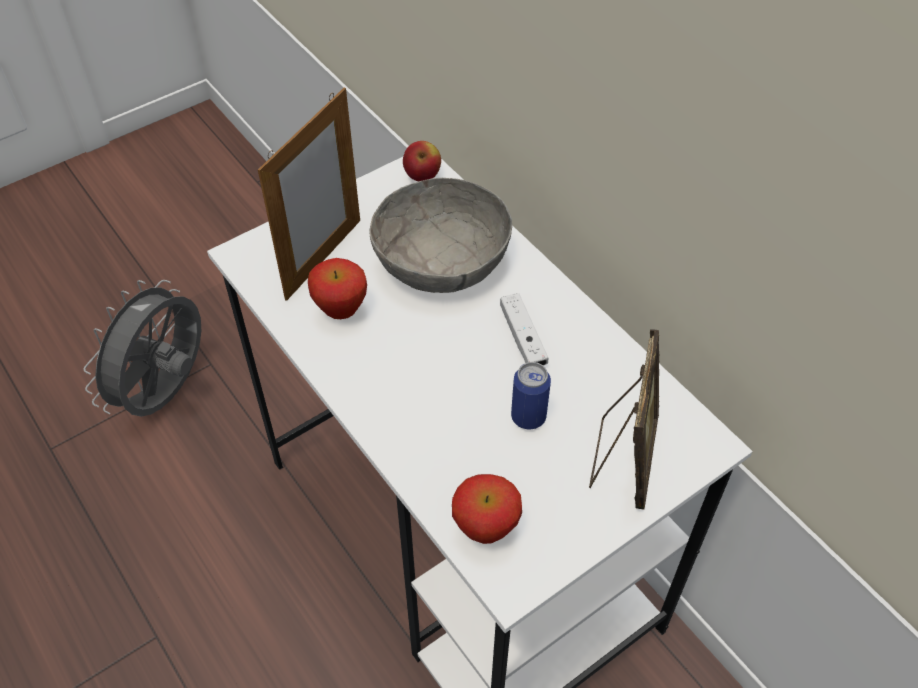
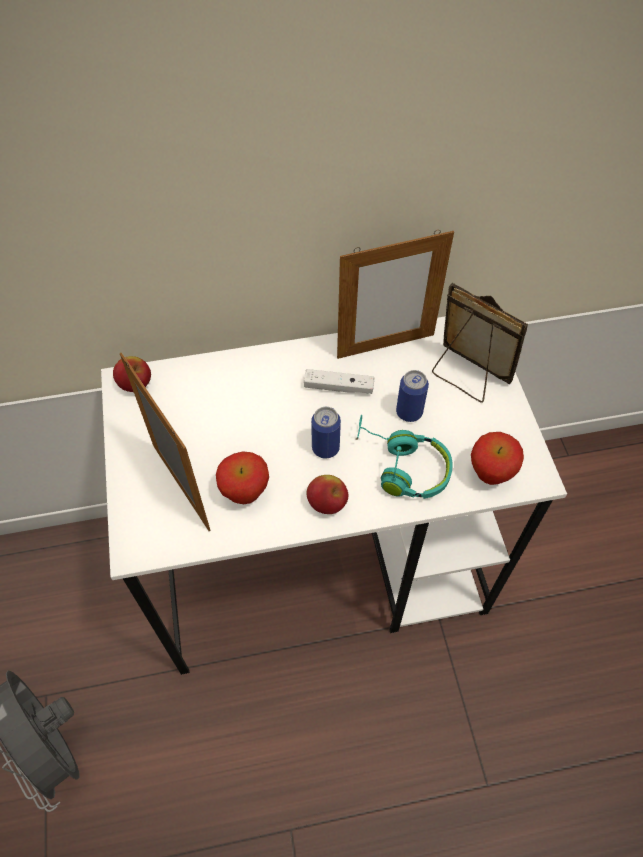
camera: 65 degrees left, 5 degrees up
grey bowl [369,178,512,293] -> none
none -> apple [307,475,348,514]
none -> can [311,407,341,458]
none -> picture frame [337,230,454,359]
none -> turquoise headphones [356,415,453,499]

